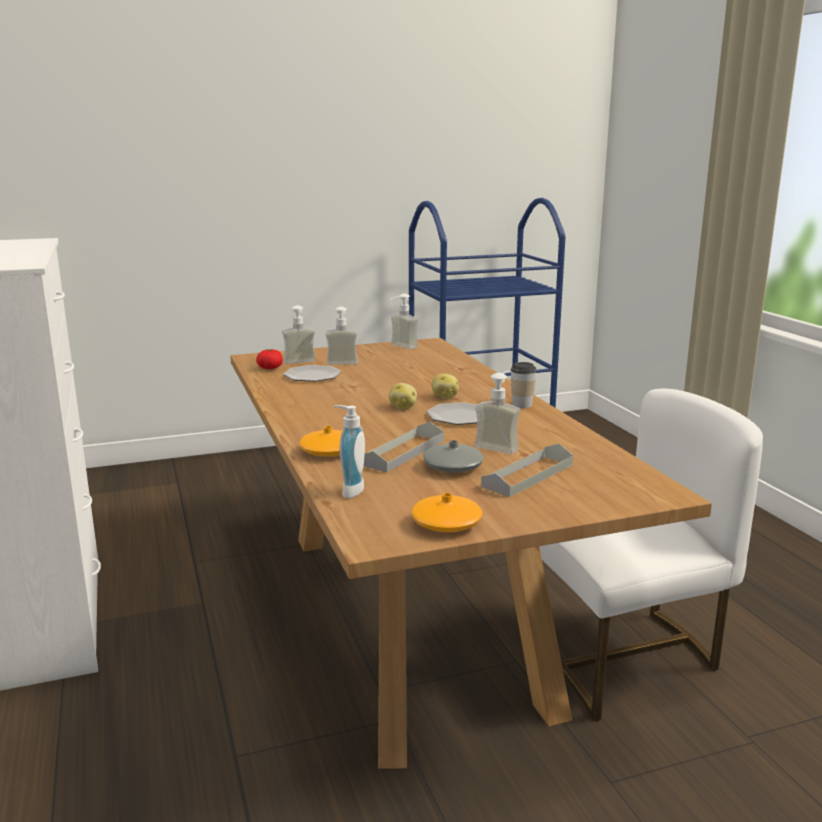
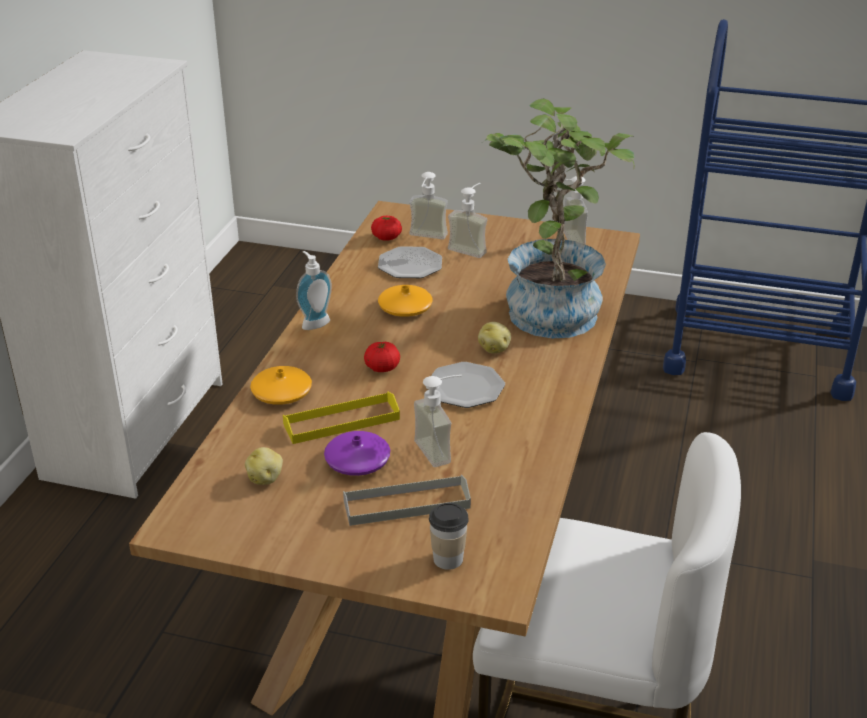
camera: 35 degrees right, 15 degrees up
soap dispenser [333,405,365,498] -> soap dispenser moved to [296,251,332,330]
grey tray [364,422,444,472] -> yellow tray [283,392,400,444]
potato [389,383,417,409] -> potato moved to [245,447,283,485]
orange vase [411,493,483,532] -> orange vase moved to [378,285,433,317]
grey vase [423,440,484,473] -> purple vase [324,431,390,476]
cup [510,362,537,408] -> cup moved to [429,503,469,570]
none -> tomato [364,342,400,372]
none -> potted plant [482,98,635,338]

